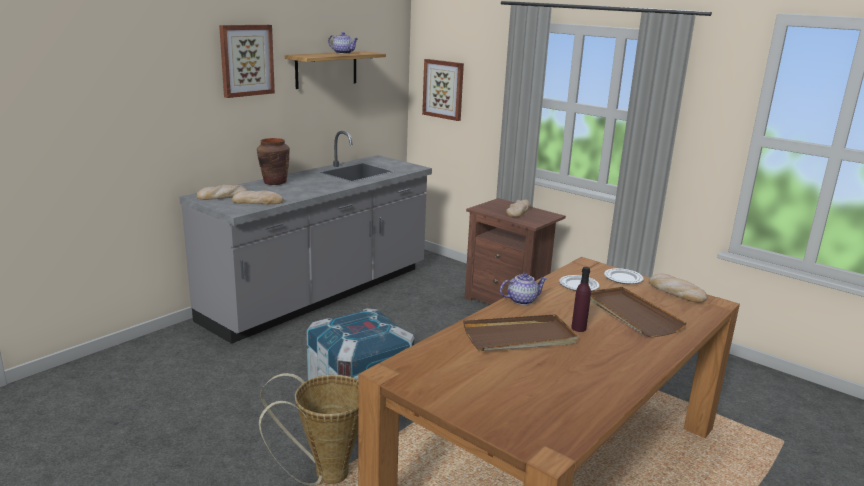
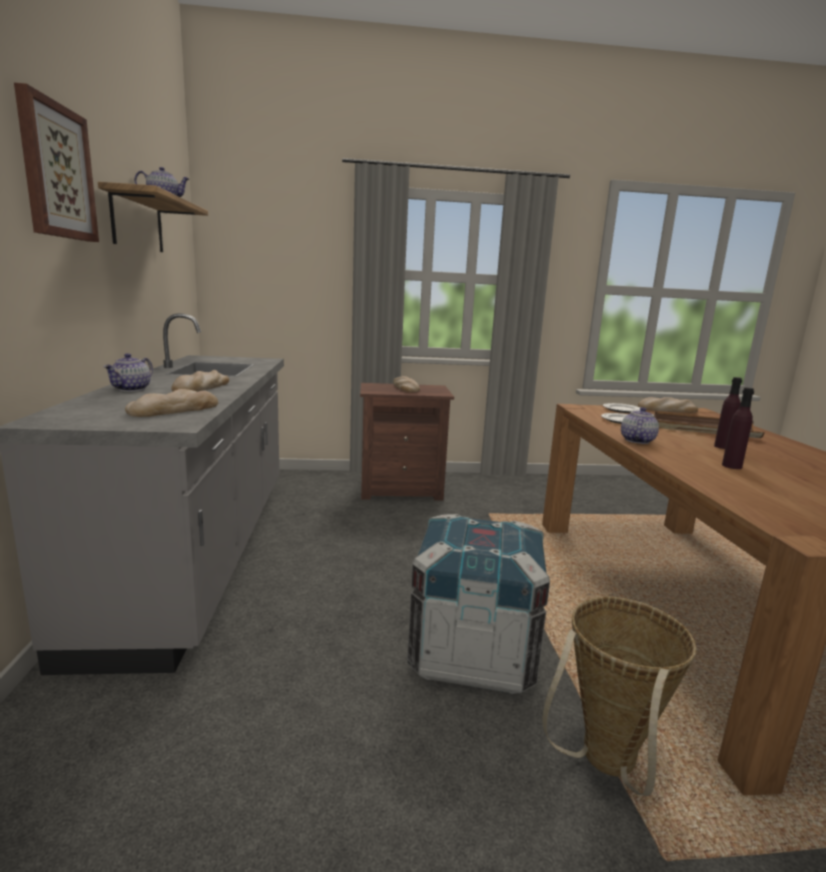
camera: 45 degrees left, 5 degrees down
bread [197,185,248,200] -> bread moved to [171,370,229,392]
brown vase [257,138,290,185] -> teapot [103,353,153,392]
picture [422,59,464,121] -> none
brown tray [463,314,578,351] -> purple bottle [722,387,754,469]

